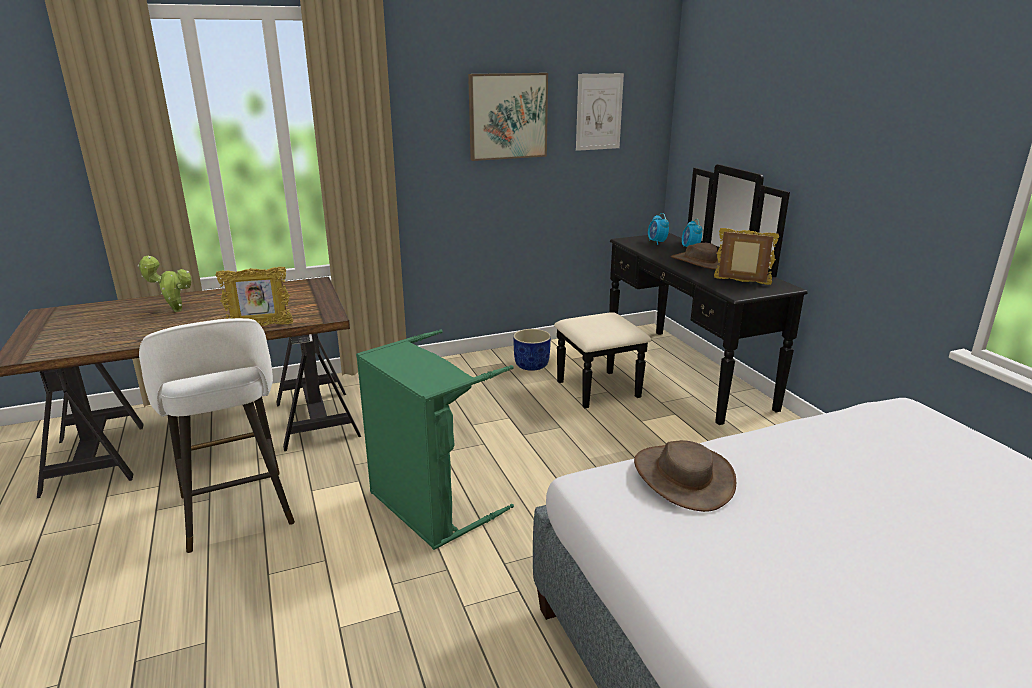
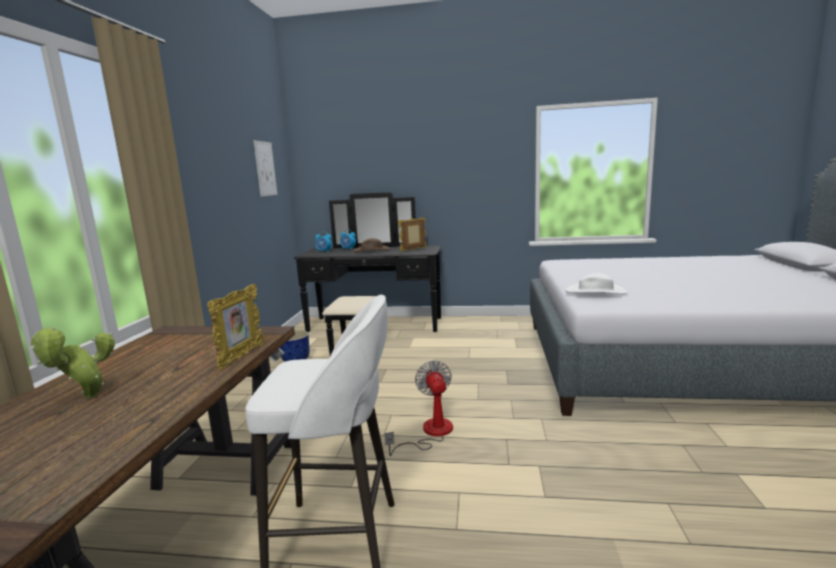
camera: 60 degrees left, 10 degrees down
green laundry basket [356,329,514,550] -> fan [385,360,453,456]
picture [468,73,548,161] -> none
brown hat [634,440,736,512] -> white hat [565,273,628,294]

